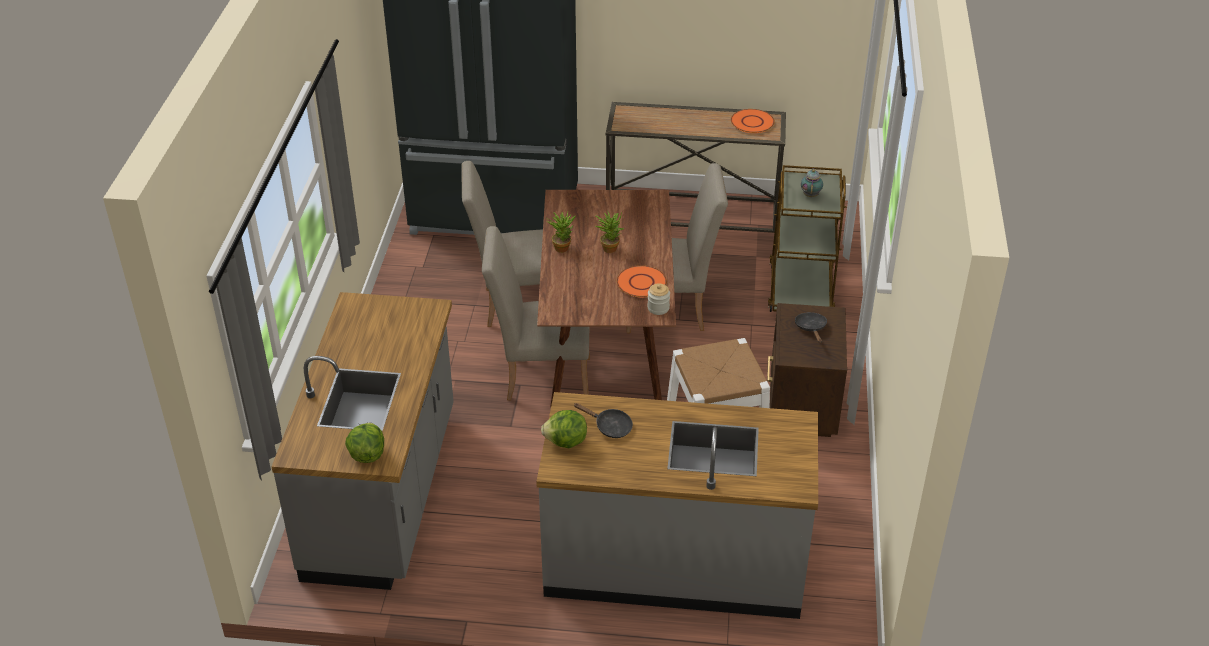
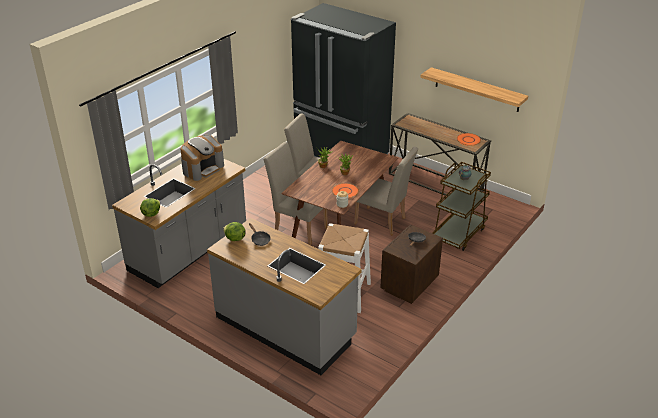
camera: 30 degrees right, 5 degrees down
none -> coffee machine [180,135,224,181]
none -> shelf [420,67,528,112]

